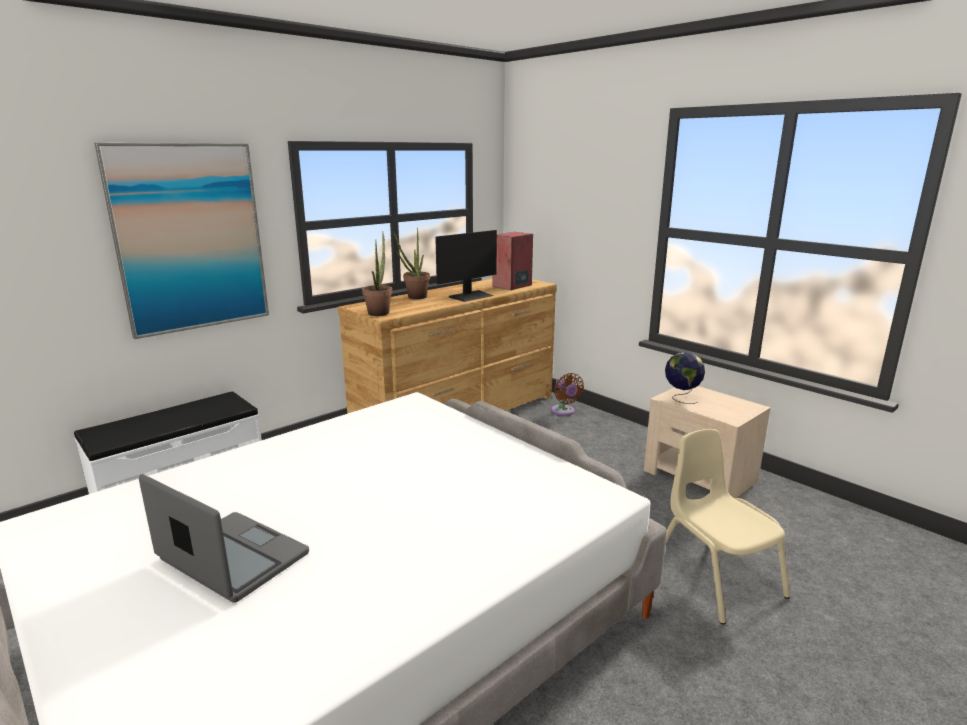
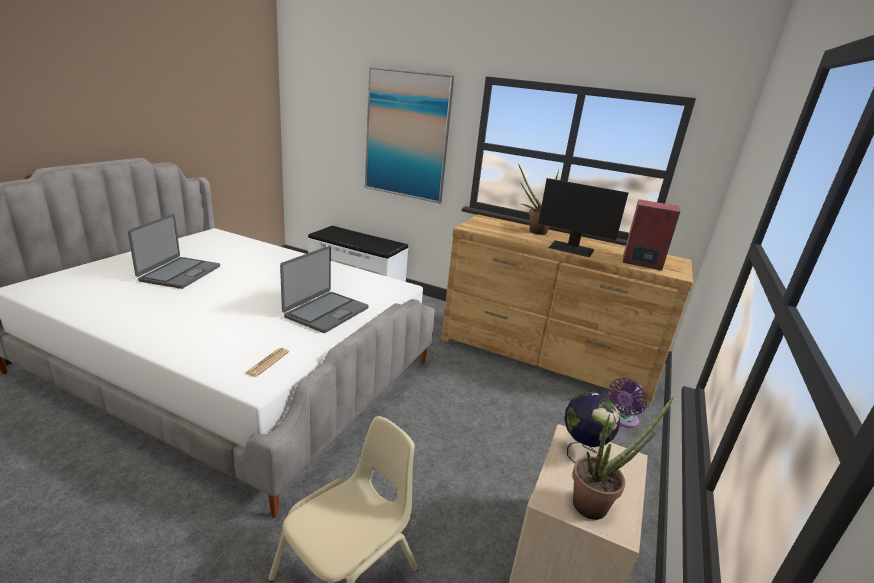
camera: 65 degrees right, 5 degrees up
potted plant [362,233,392,316] -> potted plant moved to [572,397,674,520]
brown fan [551,373,584,416] -> purple fan [608,378,647,428]
none -> newspaper [245,348,289,377]
none -> laptop [280,246,369,333]

